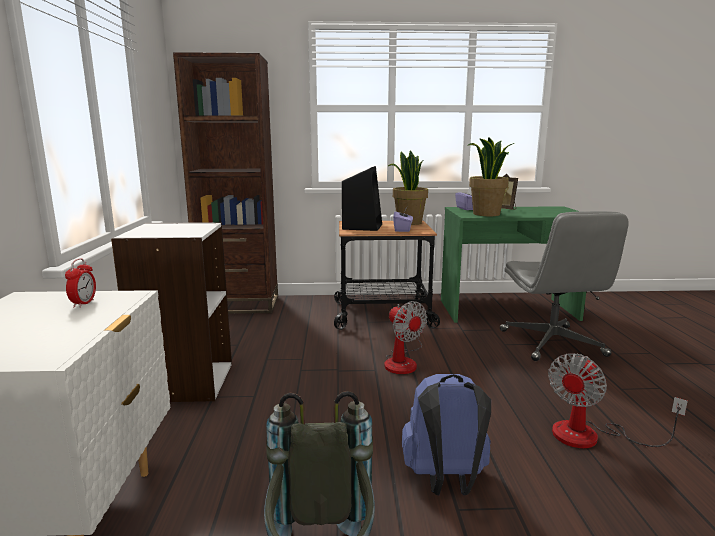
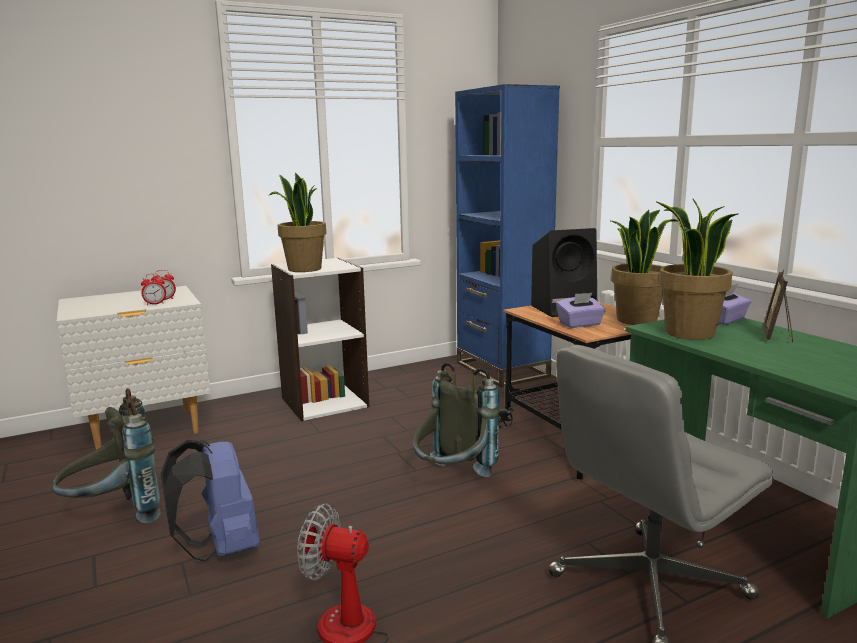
camera: 65 degrees right, 0 degrees up
brown bookcase [173,52,278,314] -> blue bookcase [455,84,560,388]
fan [384,301,427,374] -> grey backpack [413,362,500,477]
none -> alarm clock [141,274,166,305]
none -> potted plant [268,173,326,272]

